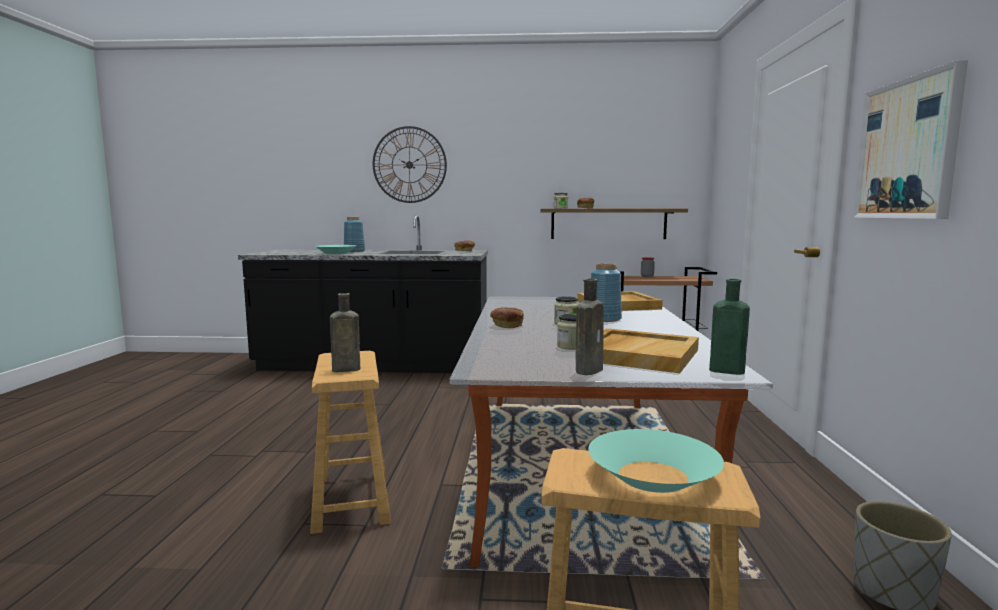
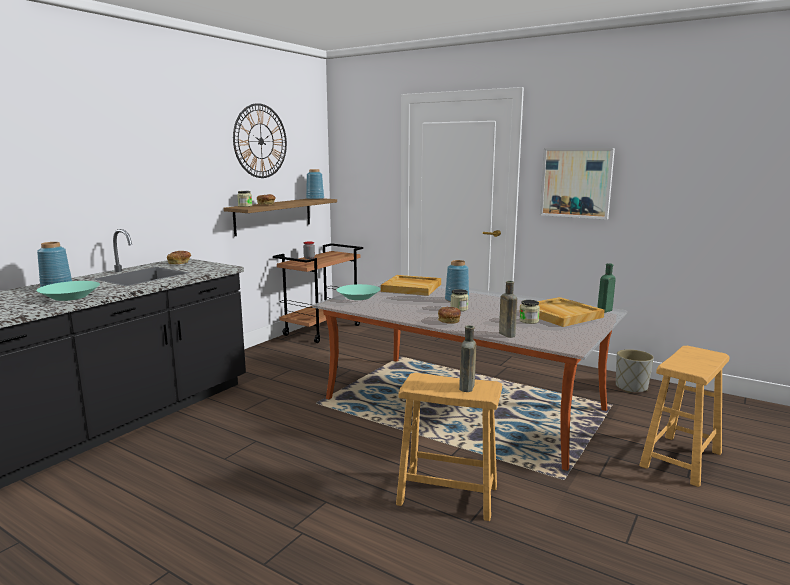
camera: 60 degrees left, 5 degrees up
wall clock [373,126,447,203] -> wall clock moved to [233,103,287,178]
brown bottle [576,279,604,375] -> brown bottle moved to [499,281,517,338]
turquoise bowl [588,429,724,493] -> turquoise bowl moved to [337,284,380,300]
none -> blue vase [306,169,324,200]

